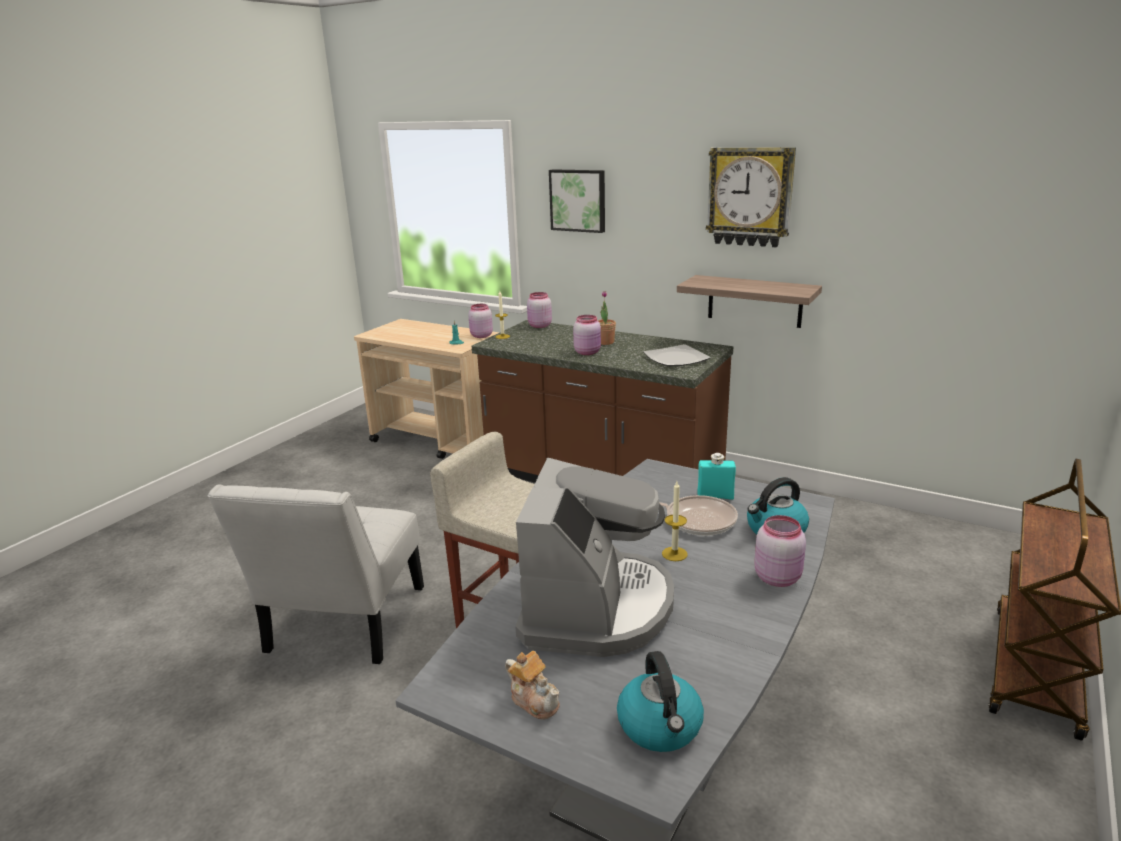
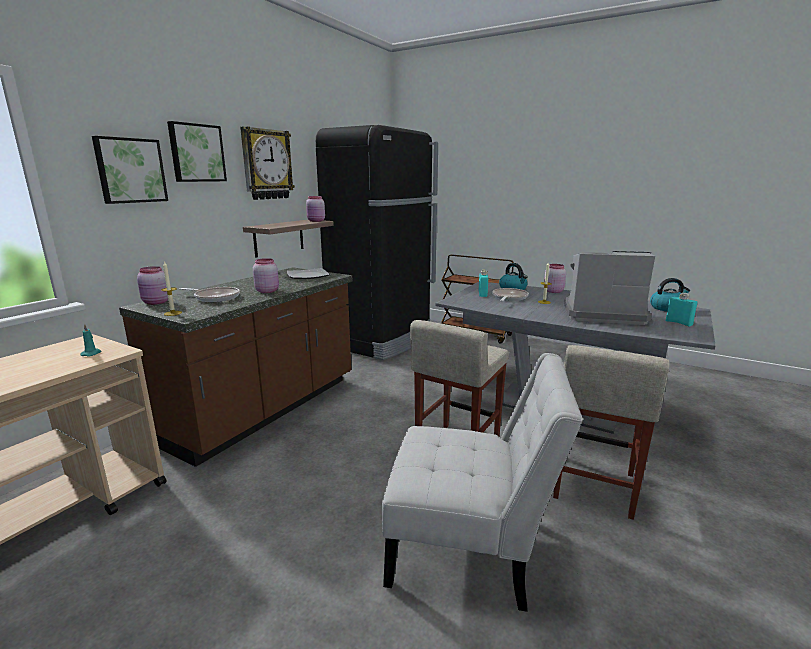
camera: 90 degrees left, 5 degrees down
pink jar [468,304,493,338] -> pink jar moved to [306,196,325,222]
teapot [505,651,560,720] -> turquoise bottle [666,293,697,326]
potted plant [598,291,616,345] -> none
none -> picture [167,121,227,182]
none -> frying pan [179,287,240,302]
none -> black fridge [316,125,438,360]
none -> beige stool [553,345,669,520]

